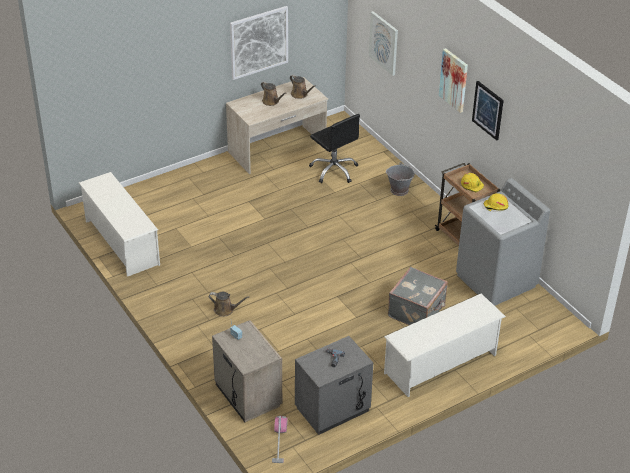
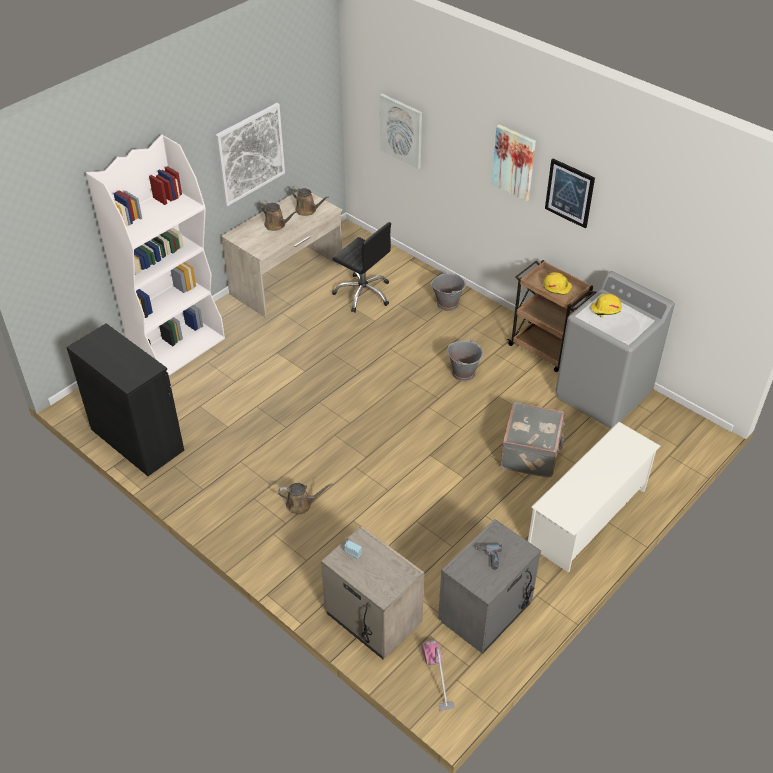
camera: 15 degrees left, 5 degrees up
white shoe rack [79,172,160,277] -> black cabinet [66,323,184,476]
none -> white bookcase [86,135,225,375]
none -> grey bucket [448,339,483,381]

